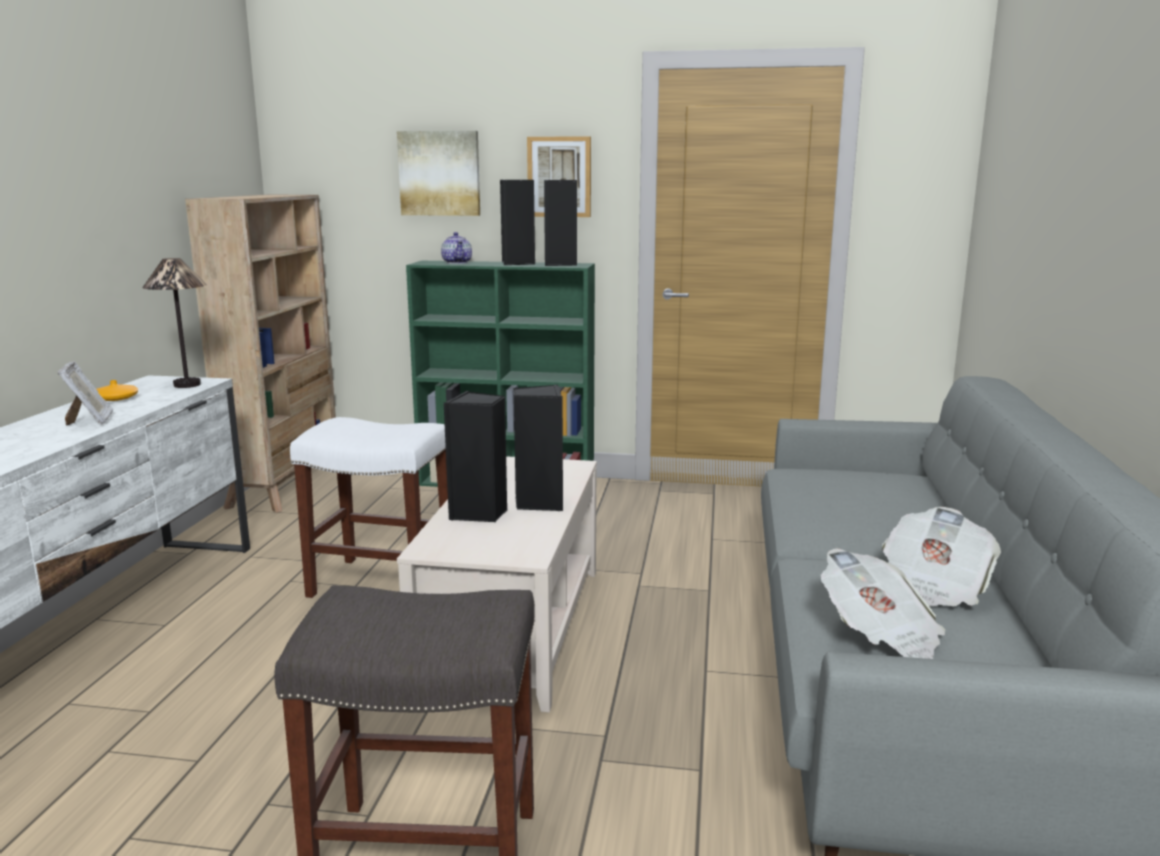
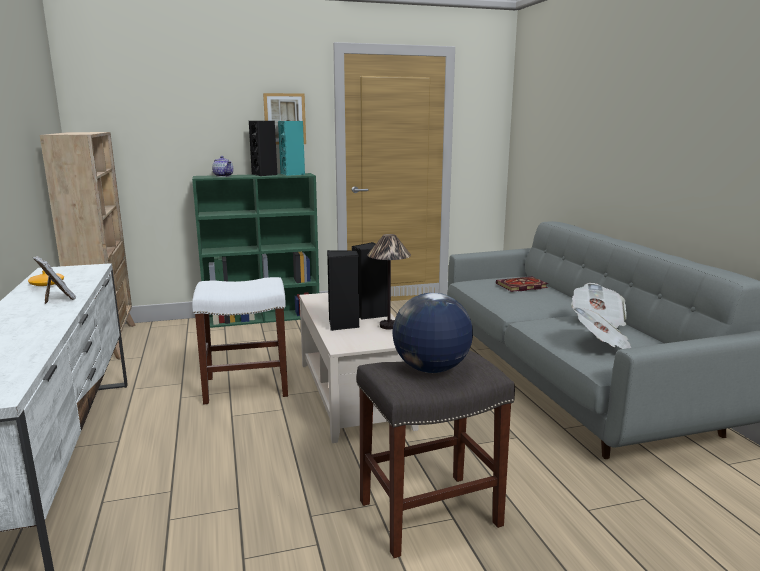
camera: 25 degrees left, 0 degrees up
table lamp [143,258,207,388] -> table lamp moved to [367,234,411,329]
picture [397,131,480,216] -> none
black speaker [544,180,577,266] -> turquoise speaker [278,121,305,176]
none -> globe [392,293,473,373]
none -> book [496,277,548,292]

